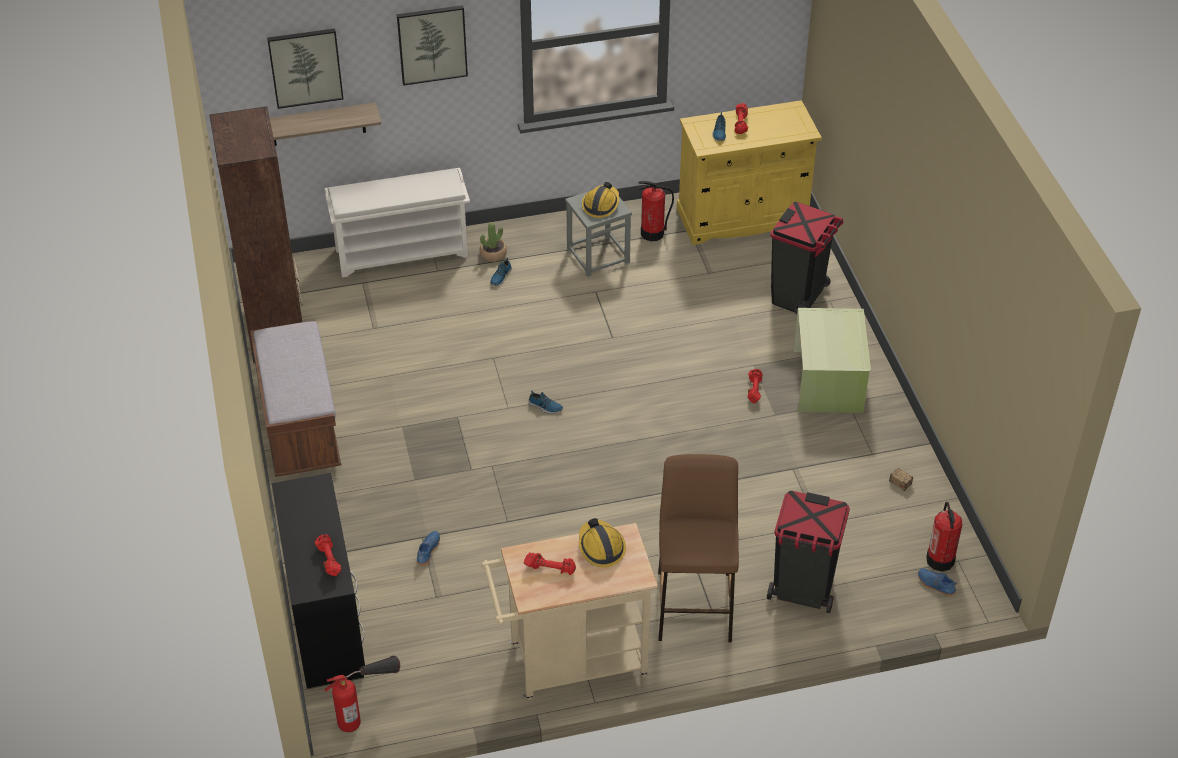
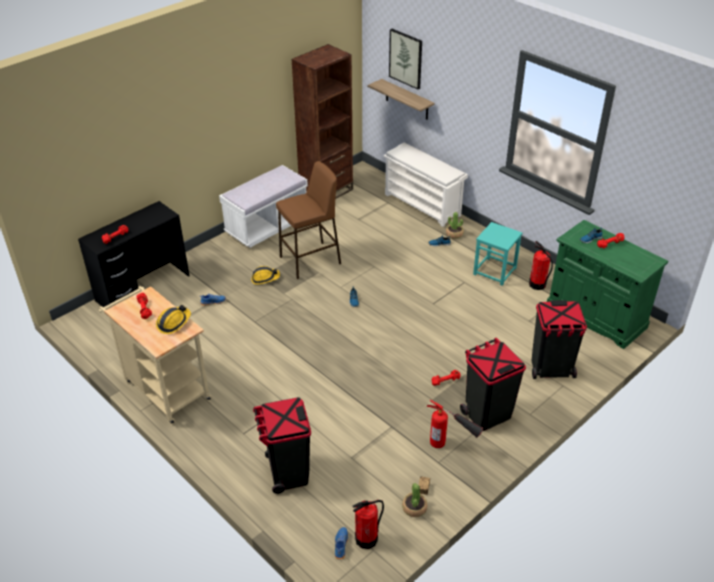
camera: 60 degrees right, 5 degrees down
brown bench [250,320,341,477] -> white bench [219,165,308,248]
fire extinguisher [325,656,400,732] -> fire extinguisher moved to [427,400,483,448]
picture [397,5,468,86] -> none
grey stool [565,191,632,277] -> turquoise stool [473,222,522,286]
hard hat [582,182,619,218] -> hard hat moved to [251,266,280,285]
brown stool [658,454,739,643] -> brown stool moved to [276,161,341,279]
yellow cabinet [677,100,822,245] -> green cabinet [547,220,668,349]
green storage box [793,308,871,413] -> black trash can [460,338,526,431]
none -> potted plant [402,483,428,517]

